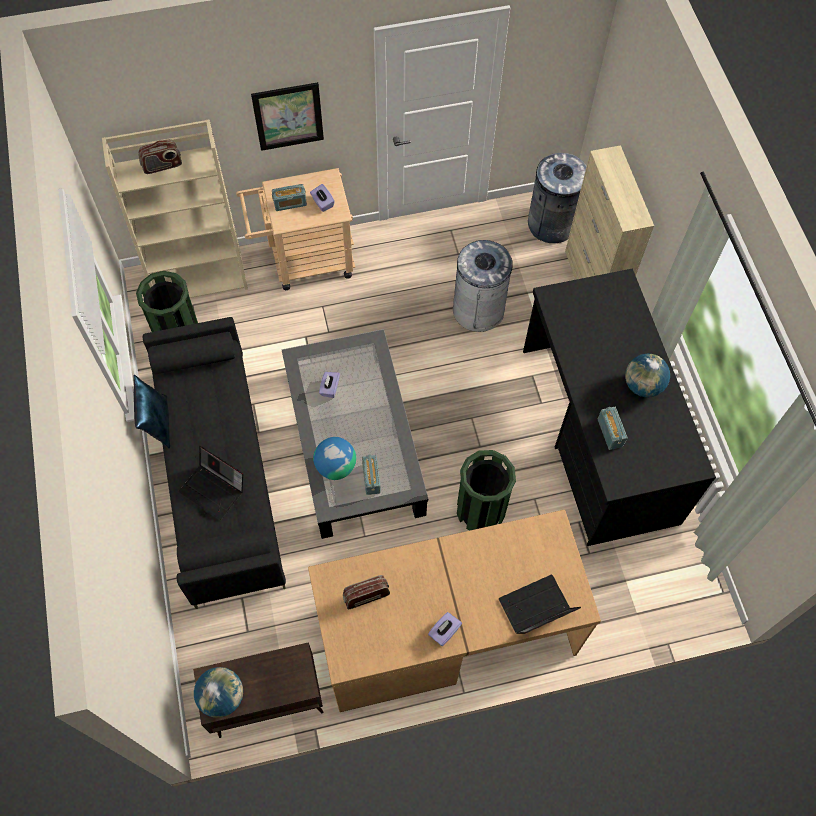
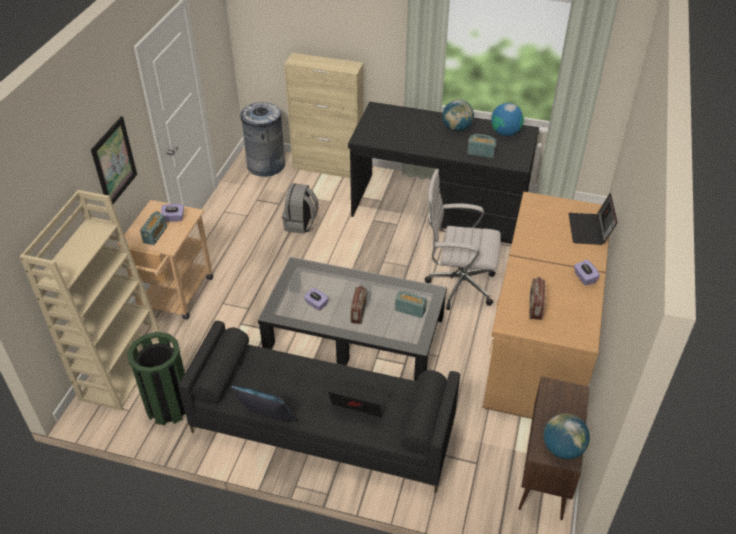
camera: 60 degrees left, 20 degrees down
radio [138,139,182,174] -> radio moved to [351,286,367,324]
laptop [179,446,243,520] -> laptop turned 135 degrees counterclockwise [328,379,390,417]
globe [313,437,357,480] -> globe moved to [491,103,524,136]
grey trash can [453,240,513,332] -> grey backpack [282,183,319,234]
green trash can [457,450,516,531] -> white office chair [425,170,501,310]

